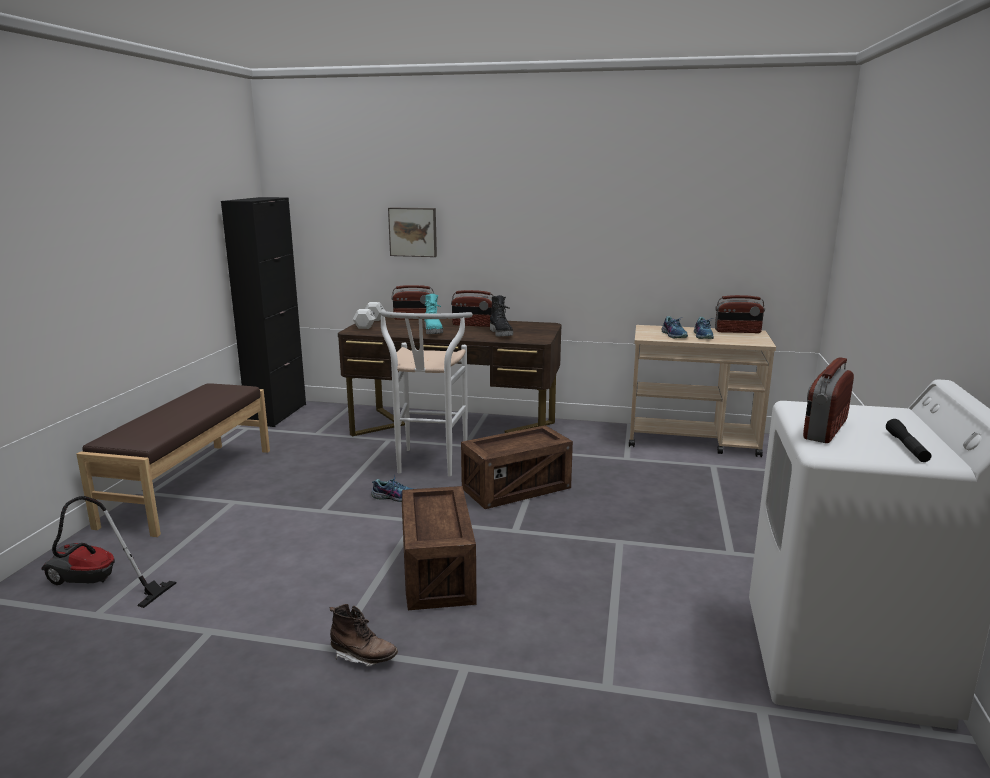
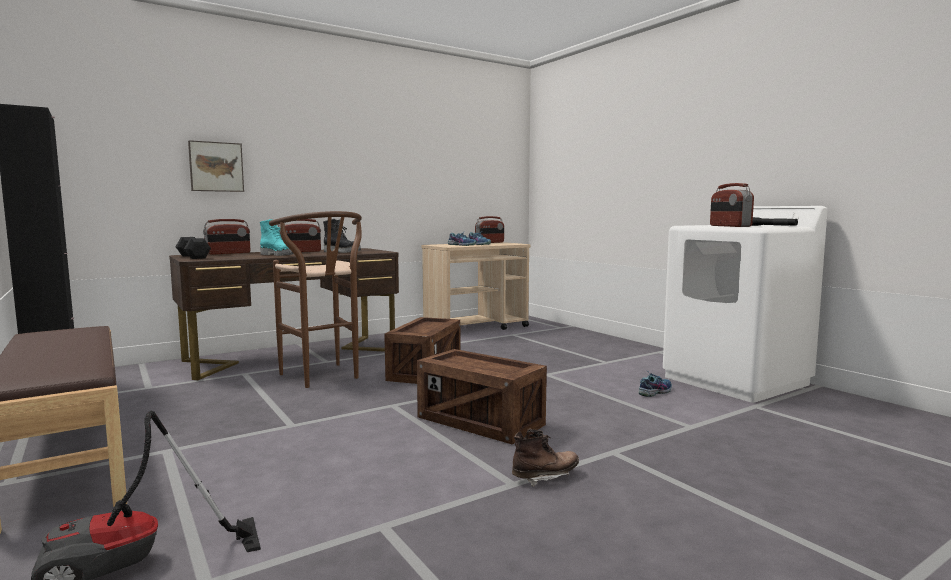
camera: 45 degrees left, 10 degrees down
white dumbbell [353,302,384,329] -> black dumbbell [176,237,211,259]
shoe [371,474,413,502] -> shoe moved to [638,372,672,397]
white stool [381,310,473,477] -> brown stool [269,211,362,388]

